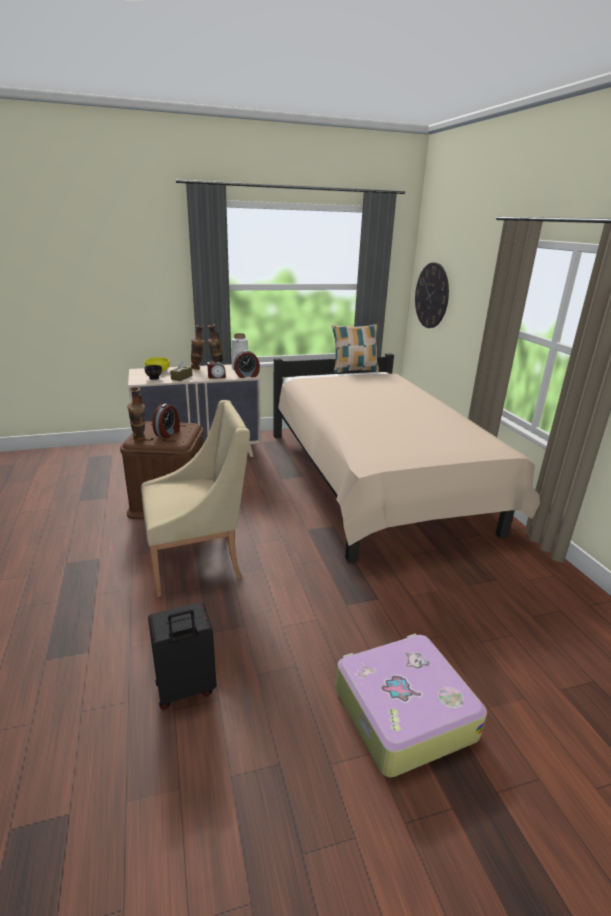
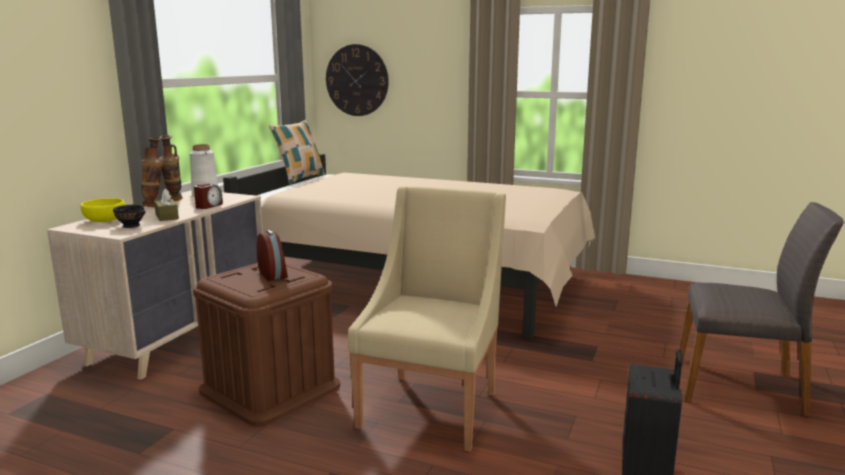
camera: 50 degrees left, 10 degrees down
vase [127,387,145,441] -> none
alarm clock [234,350,260,378] -> none
suitcase [336,634,487,778] -> grey chair [679,202,844,417]

